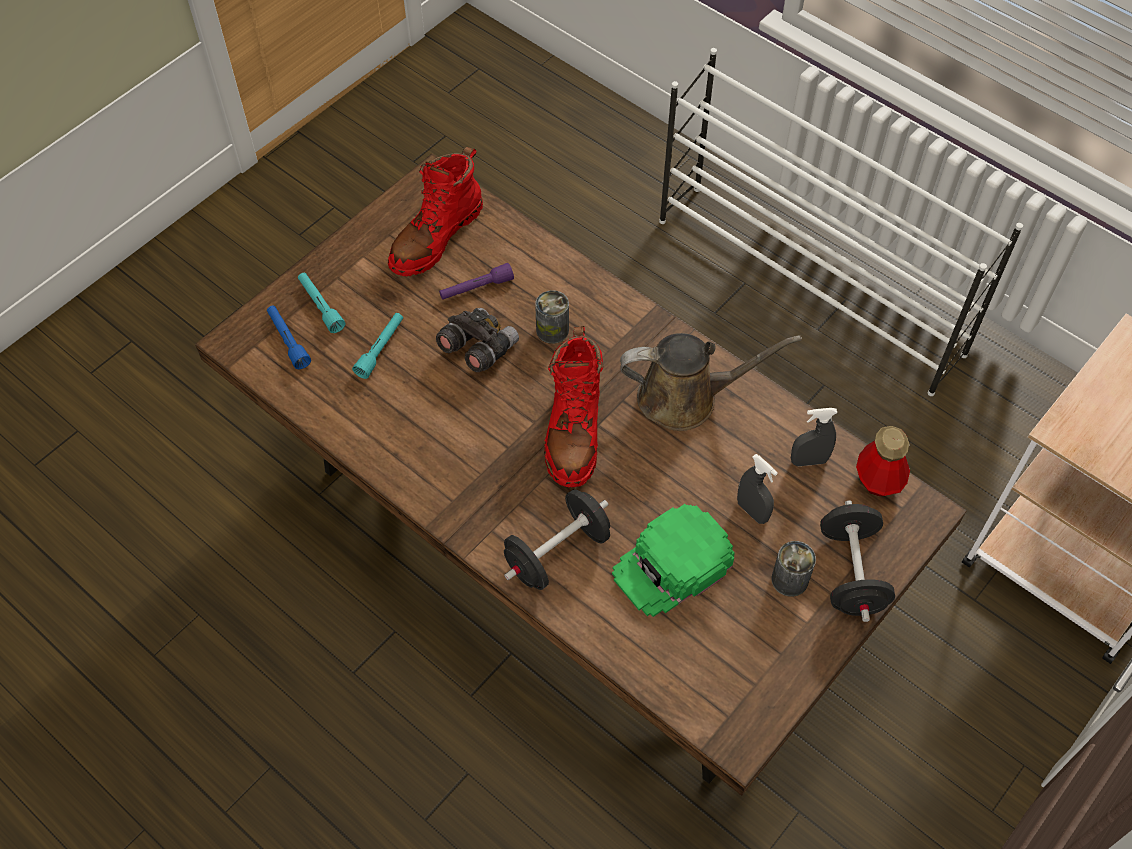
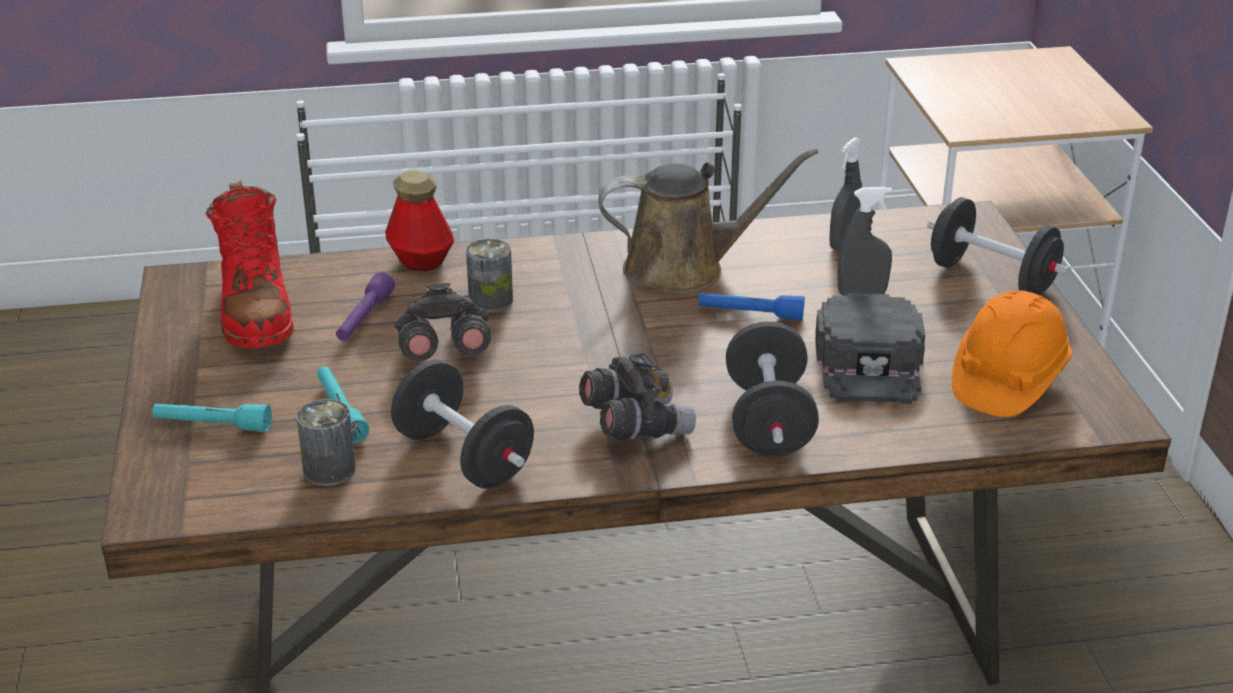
camera: 50 degrees left, 25 degrees down
blue flashlight [267,306,311,369] -> blue flashlight moved to [699,293,805,321]
red boot [544,326,604,488] -> none
green cap [612,504,735,617] -> black cap [815,293,925,404]
brown watering can [620,333,801,431] -> brown watering can turned 45 degrees clockwise [599,148,818,294]
can [771,541,816,597] -> can moved to [296,399,356,486]
bottle [856,426,910,497] -> bottle moved to [385,170,454,271]
none -> black dumbbell [391,360,534,489]
none -> grey binoculars [579,353,696,439]
none -> orange hard hat [952,291,1072,417]

